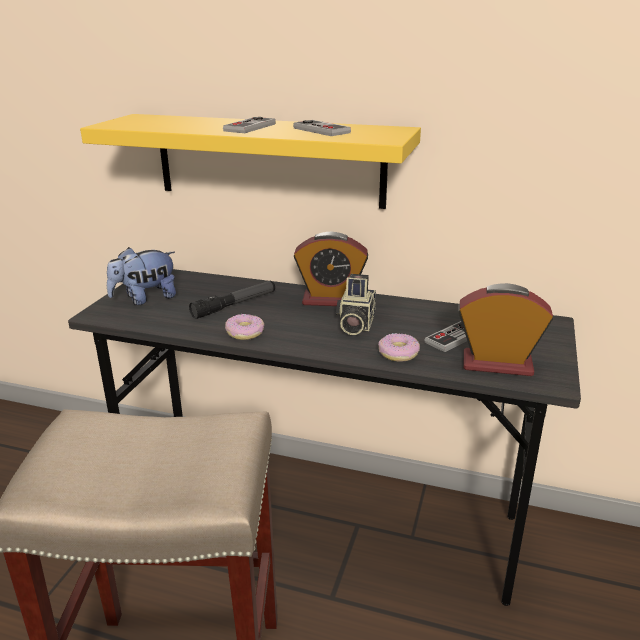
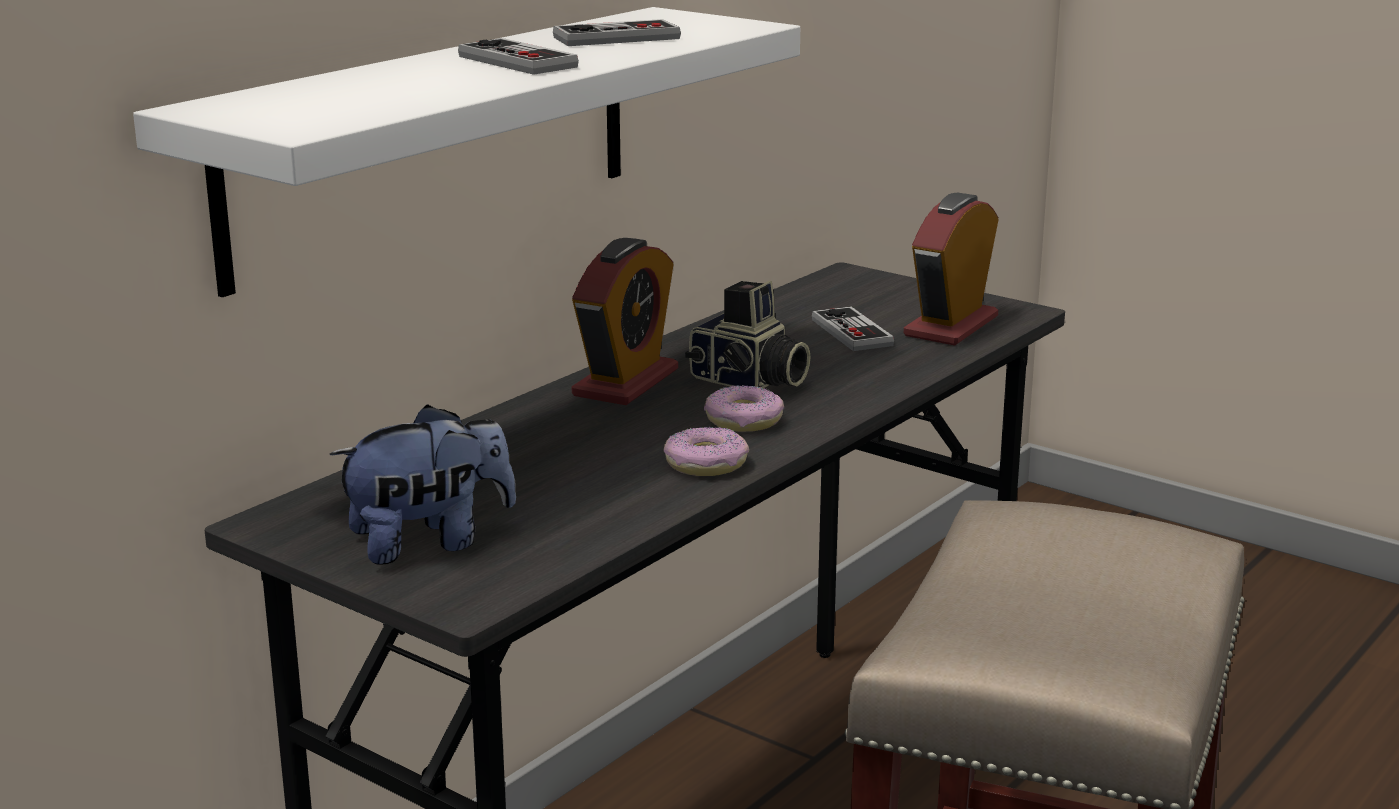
camera: 70 degrees left, 5 degrees down
yellow shelf [80,114,421,209] -> white shelf [133,7,800,297]
plush toy [107,247,176,305] -> plush toy turned 105 degrees counterclockwise [330,404,516,565]
flashlight [189,281,275,319] -> none
donut [378,333,420,362] -> donut moved to [704,385,784,432]

